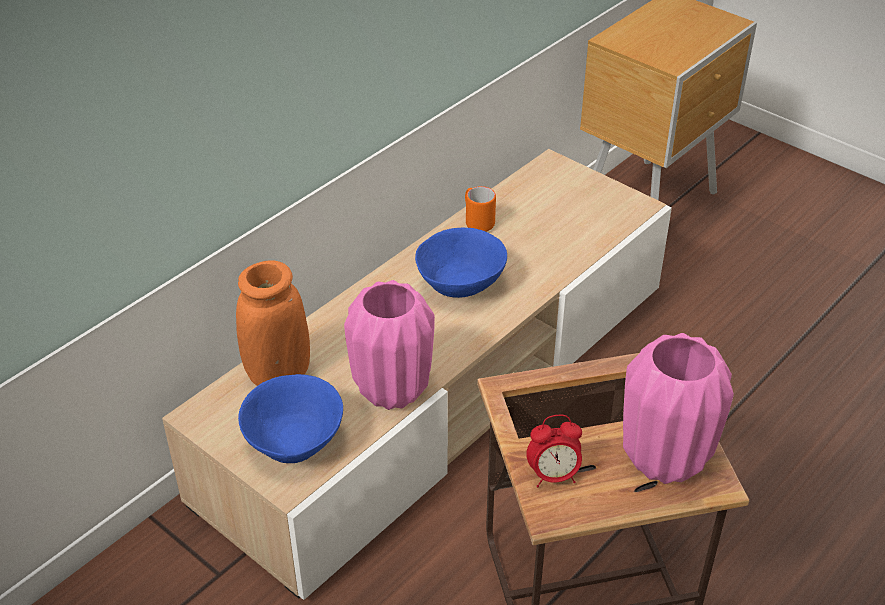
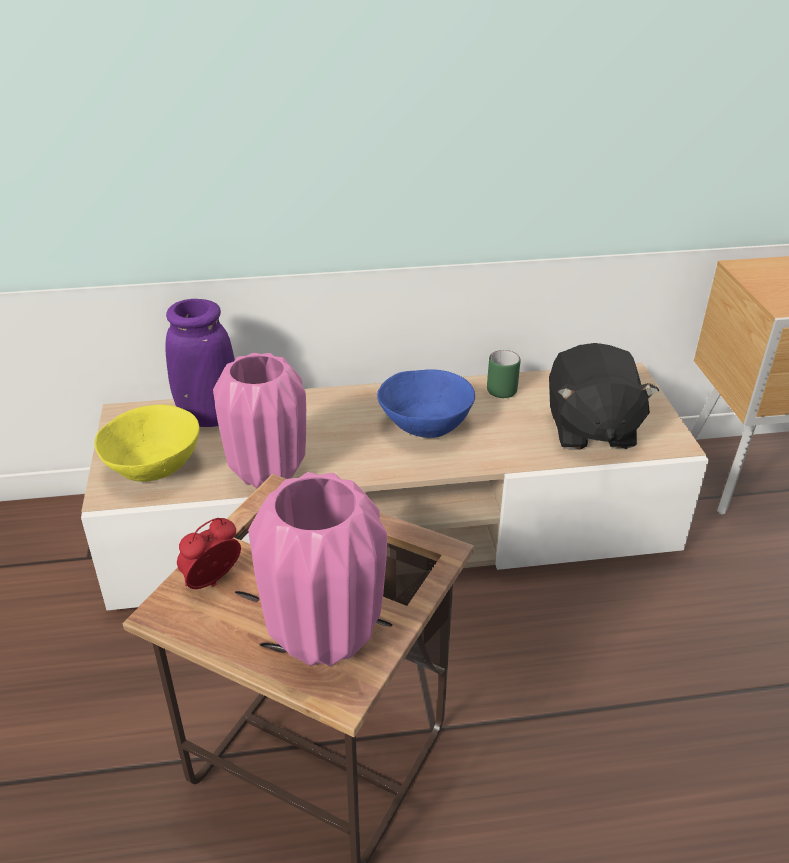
camera: 40 degrees right, 5 degrees down
orange vase [236,260,310,386] -> purple vase [165,299,235,427]
blue bowl [238,374,343,463] -> yellow bowl [94,404,200,482]
orange mug [465,186,496,232] -> green mug [487,350,520,398]
alarm clock [526,415,582,487] -> alarm clock turned 105 degrees clockwise [177,518,241,589]
none -> black plush toy [549,343,659,450]

